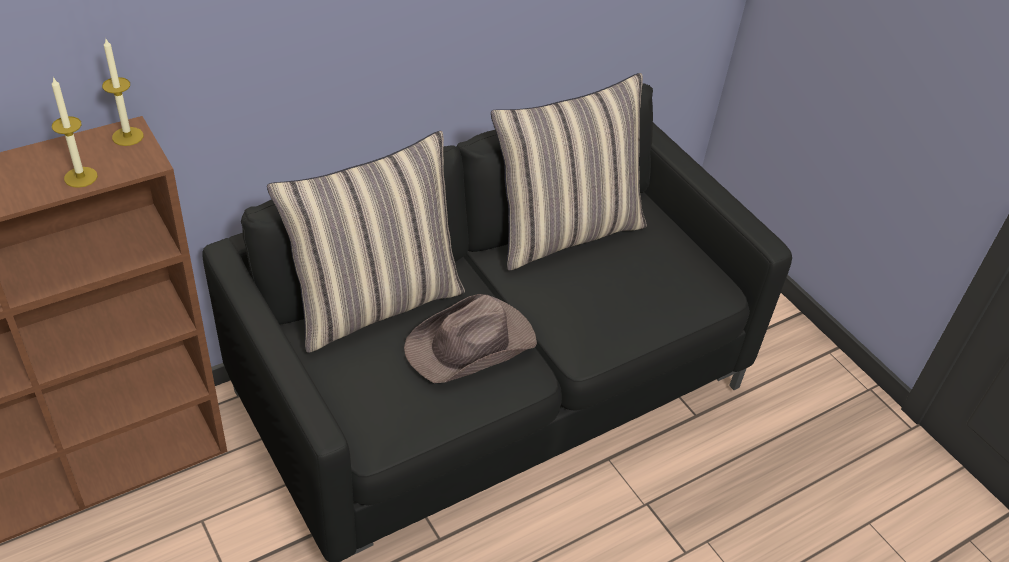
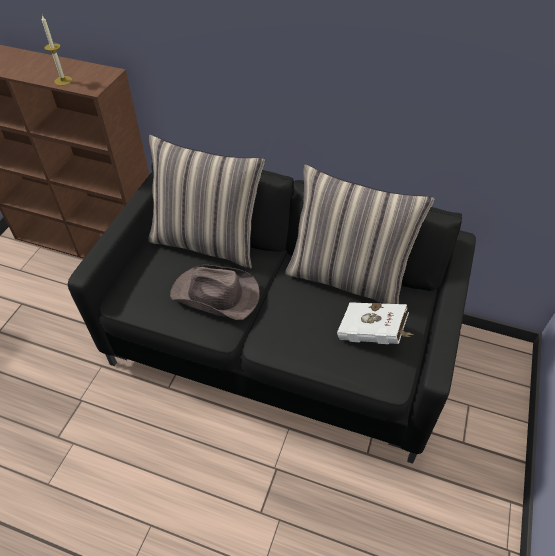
camera: 55 degrees right, 5 degrees up
candle [102,39,144,146] -> none
none -> white book [337,302,414,344]

